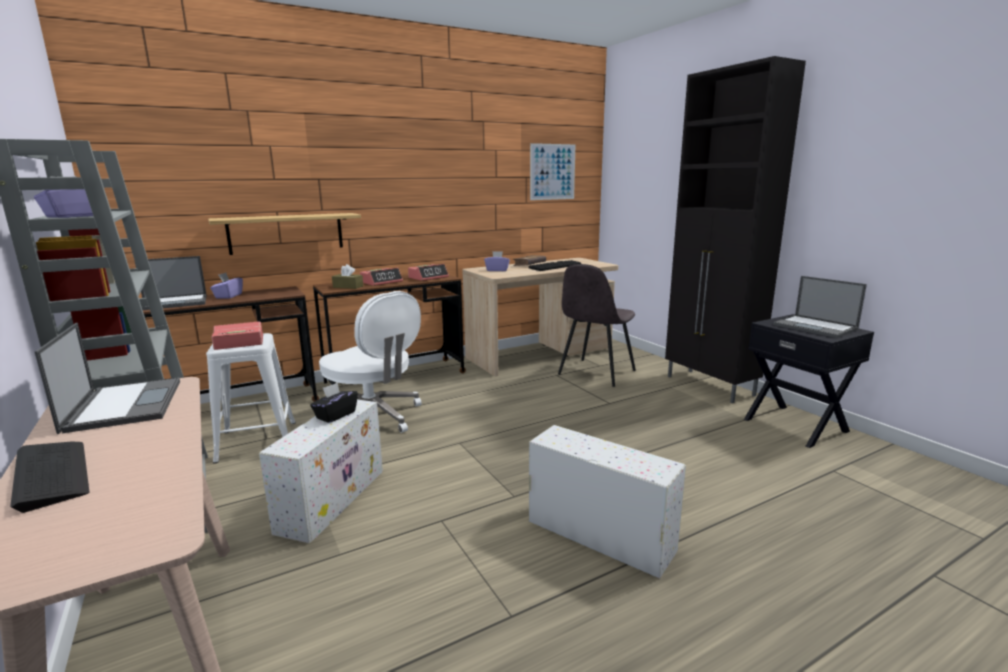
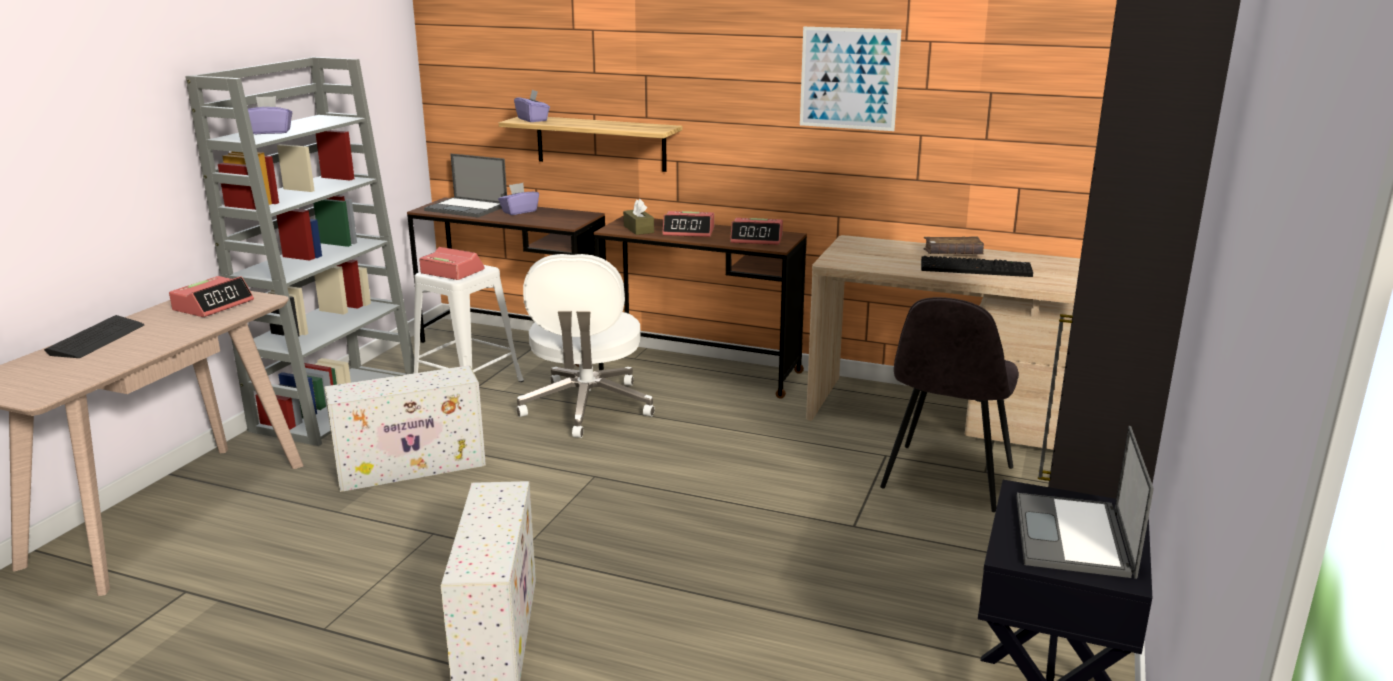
camera: 50 degrees right, 5 degrees up
laptop [35,323,180,434] -> alarm clock [169,276,254,317]
black tissue box [310,382,358,423] -> none
purple tissue box [484,251,510,271] -> purple tissue box moved to [514,90,550,122]
picture [530,143,575,200] -> picture moved to [800,27,901,131]
grey chair [558,264,636,387] -> grey chair turned 60 degrees counterclockwise [880,297,1019,512]

